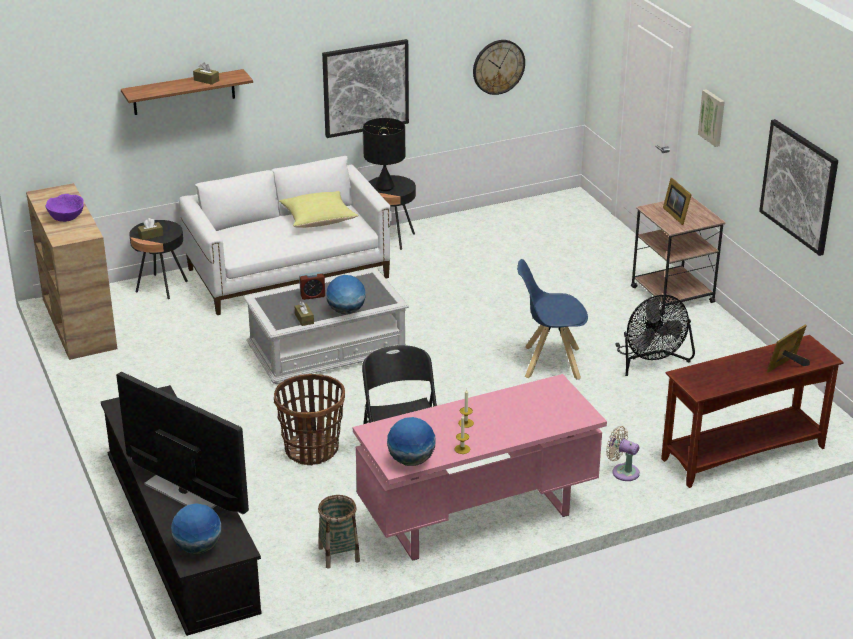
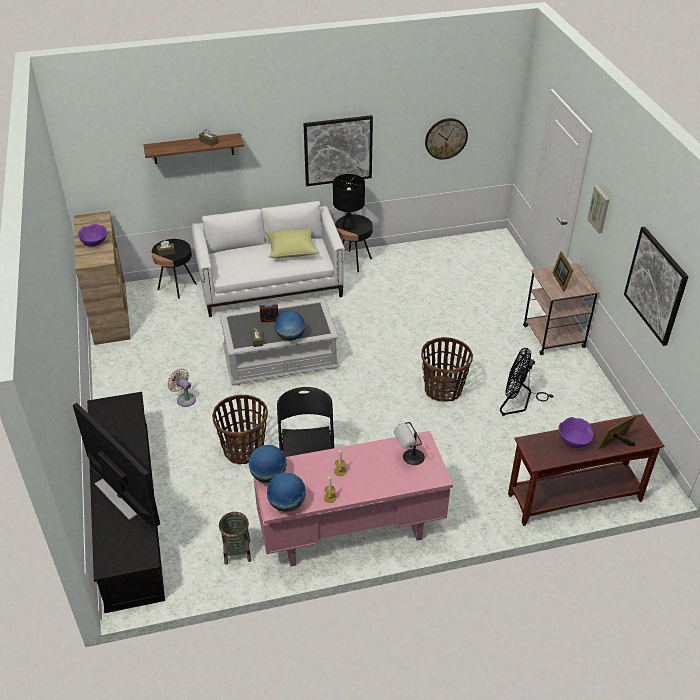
camera: 10 degrees right, 10 degrees up
globe [171,503,221,554] -> globe moved to [249,445,287,483]
blue chair [517,259,588,380] -> basket [421,337,473,402]
beige fan [606,426,640,481] -> beige fan moved to [167,368,196,407]
black fan [615,295,695,376] -> black fan turned 120 degrees clockwise [500,348,554,416]
none -> table lamp [394,422,425,465]
none -> purple bowl [559,417,593,448]

